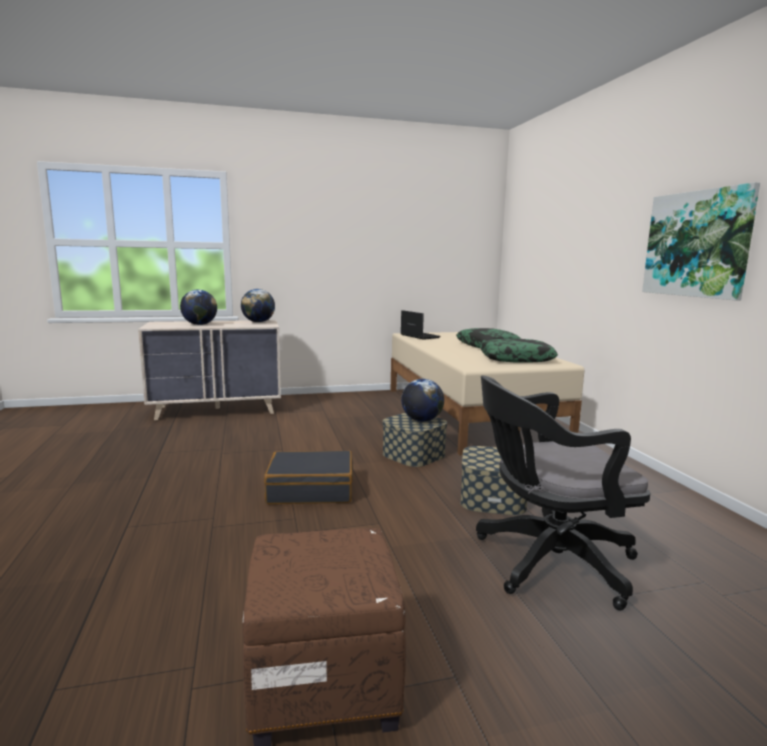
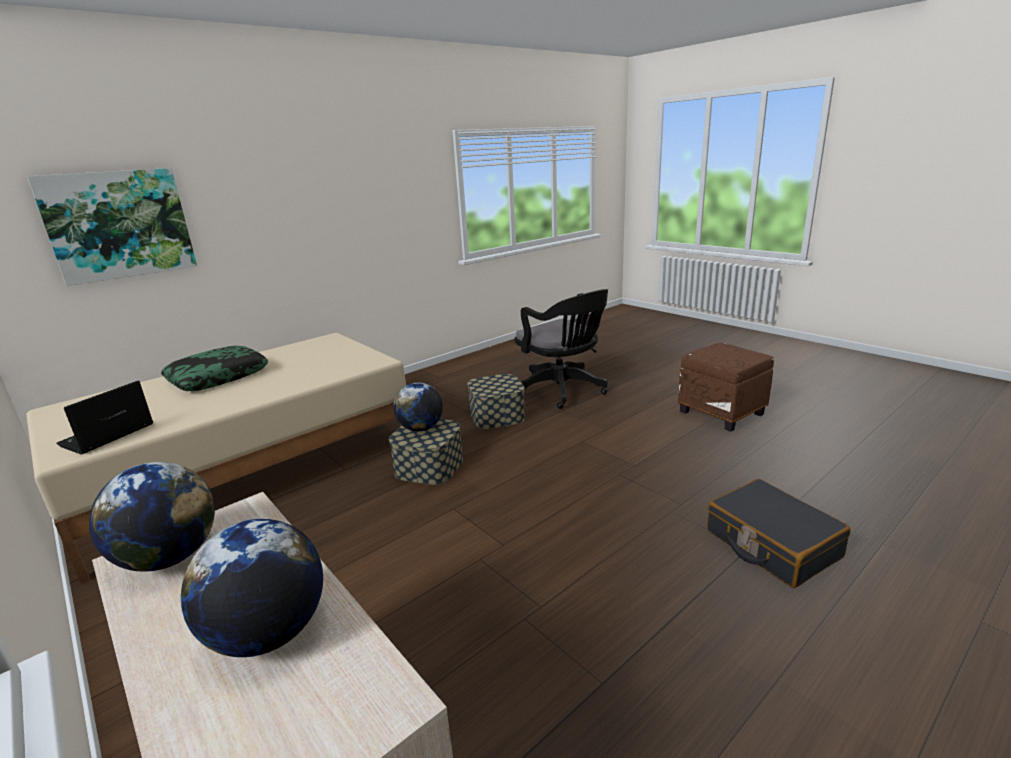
camera: 115 degrees left, 10 degrees up
black suitcase [264,451,353,504] -> black suitcase moved to [707,479,851,588]
pillow [480,339,558,362] -> none
picture [642,182,760,301] -> picture moved to [27,168,197,286]

